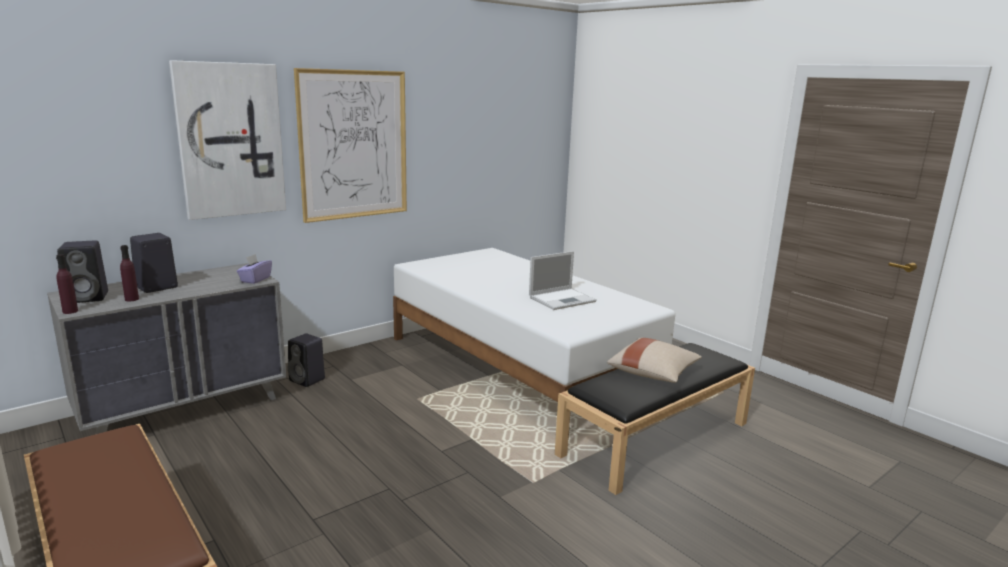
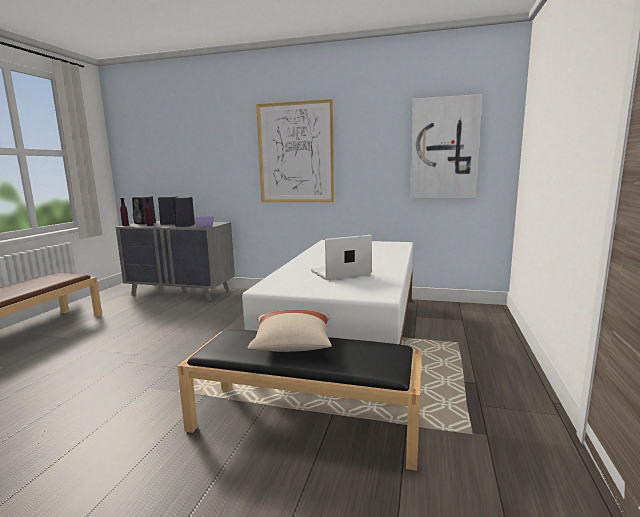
camera: 55 degrees right, 5 degrees down
picture [169,60,286,220] -> picture moved to [410,94,482,198]
black speaker [288,333,325,387] -> black speaker moved to [174,197,195,227]
laptop [529,251,596,310] -> laptop turned 135 degrees clockwise [311,235,372,280]

